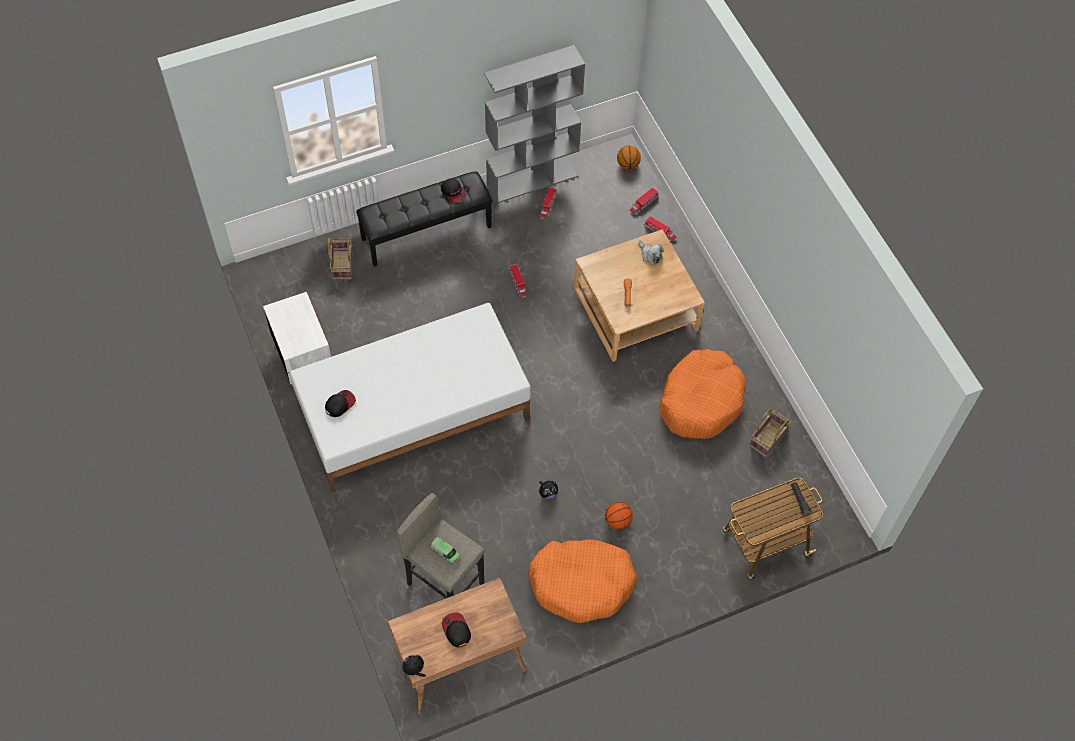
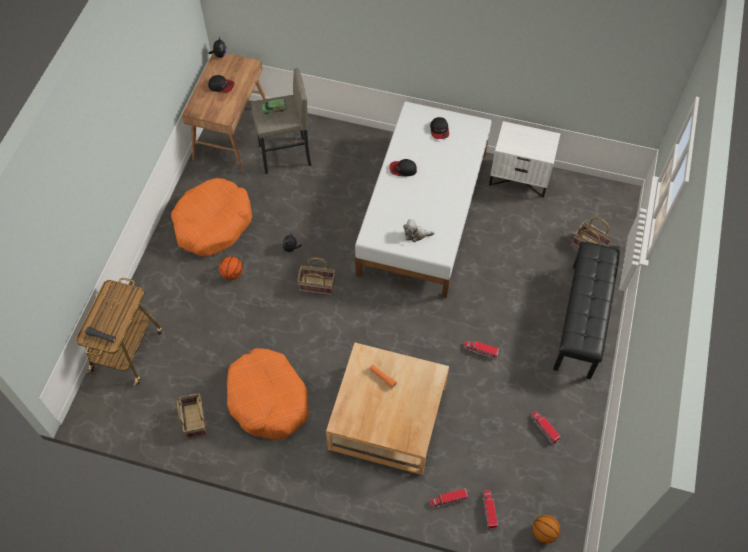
camera: 130 degrees right, 0 degrees up
cap [441,178,467,202] -> cap moved to [390,159,417,176]
grey bookcase [484,45,585,204] -> none
plush toy [638,240,664,264] -> plush toy moved to [403,219,435,242]
none -> basket [297,258,335,296]

